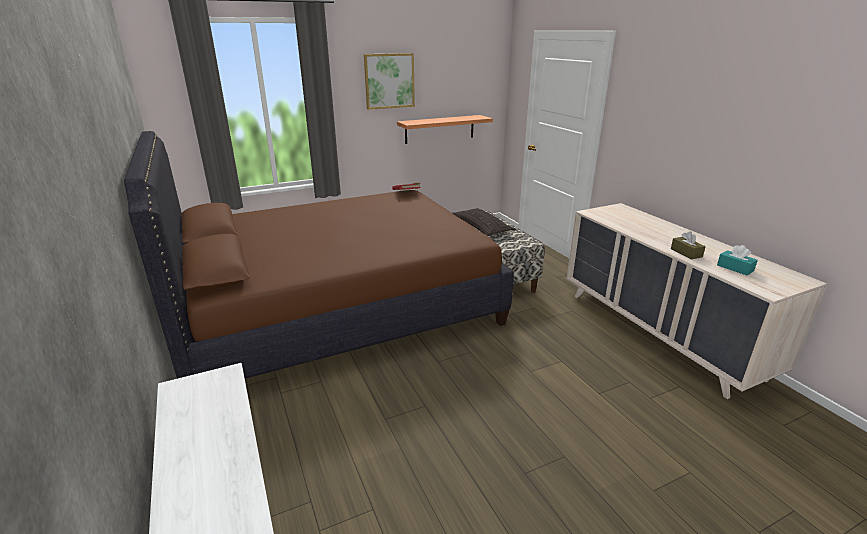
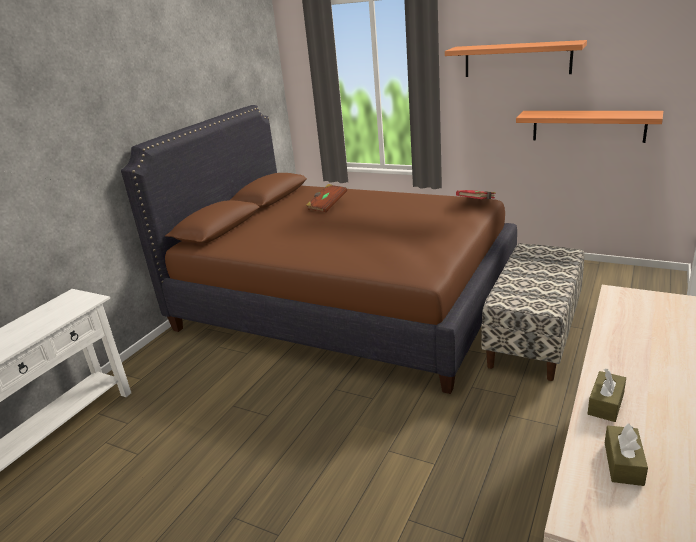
camera: 55 degrees right, 0 degrees up
picture [364,53,415,110] -> shelf [445,40,587,77]
pillow [452,208,516,236] -> none
turquoise tissue box [717,245,758,275] -> brown tissue box [605,423,648,486]
none -> brown book [306,184,347,213]

